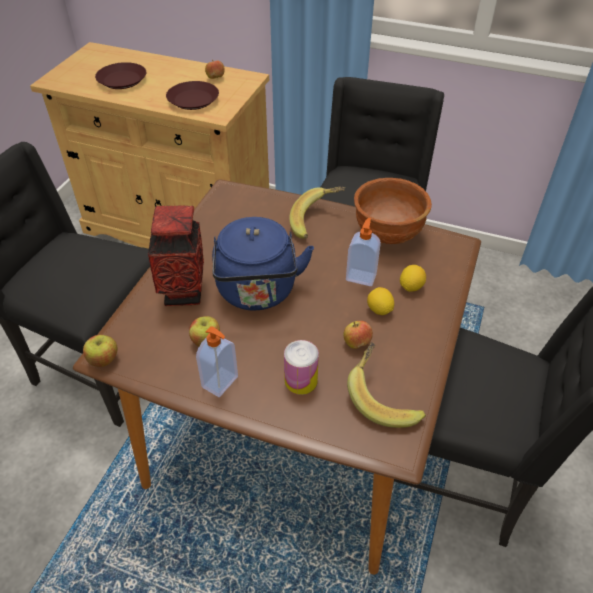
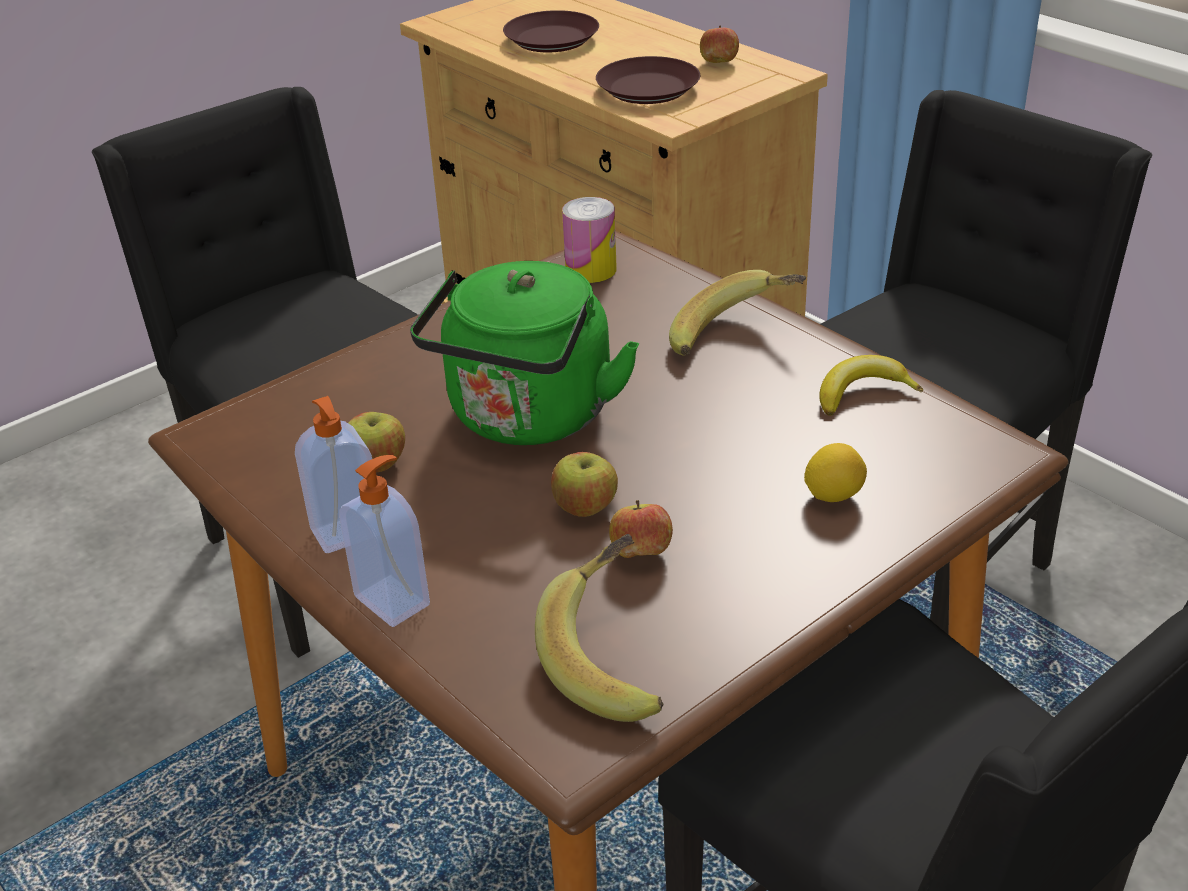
camera: 30 degrees right, 10 degrees down
apple [83,335,118,367] -> apple moved to [551,452,618,517]
vase [148,206,204,306] -> none
blue kettle [212,217,314,311] -> green kettle [410,261,639,445]
can [284,340,319,395] -> can moved to [562,197,617,283]
soap dispenser [346,218,381,286] -> soap dispenser moved to [339,455,430,627]
brown bowl [354,178,432,244] -> banana [819,355,923,416]
lemon [367,287,394,315] -> none

